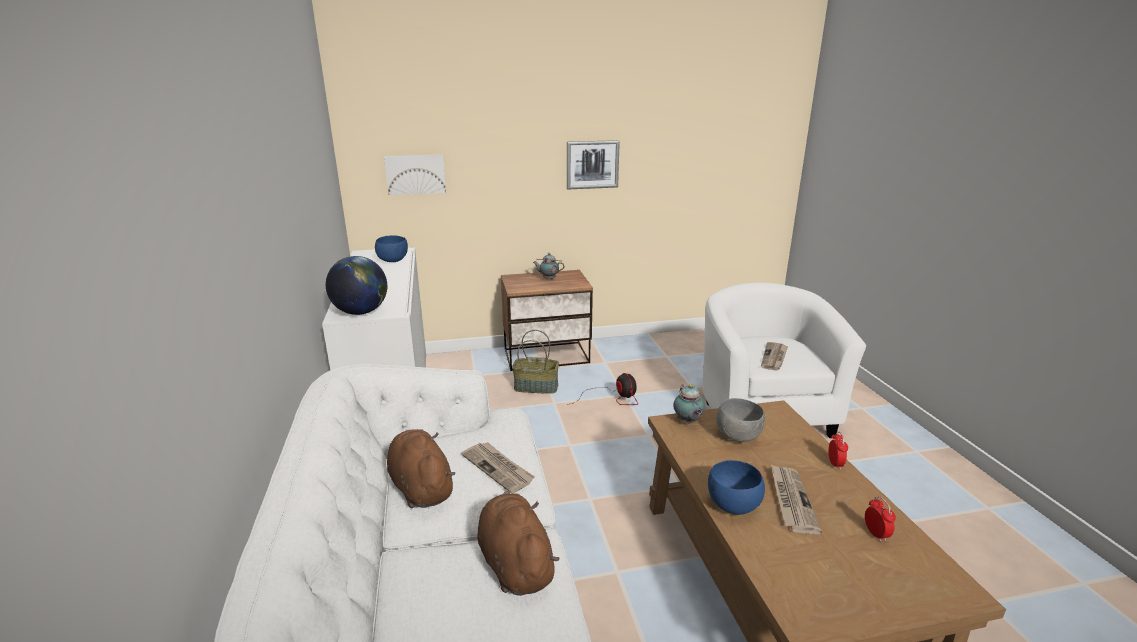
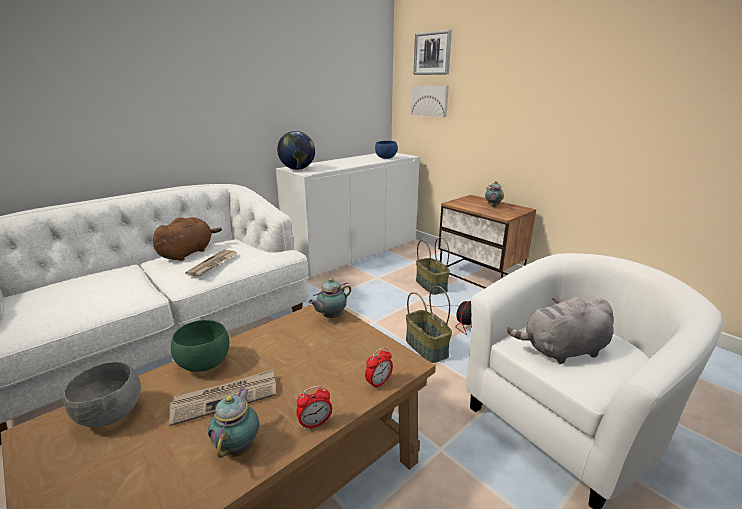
camera: 60 degrees right, 0 degrees up
brown plush toy [478,491,559,596] -> none
picture [567,140,620,189] -> picture moved to [414,30,452,75]
blue bowl [708,460,765,515] -> green bowl [171,320,229,372]
grey bowl [716,398,765,442] -> grey bowl moved to [63,362,141,427]
newspaper [761,342,788,371] -> grey plush toy [507,297,614,364]
alarm clock [865,497,896,542] -> alarm clock moved to [365,347,393,390]
none -> teapot [208,388,259,458]
none -> basket [406,286,452,363]

